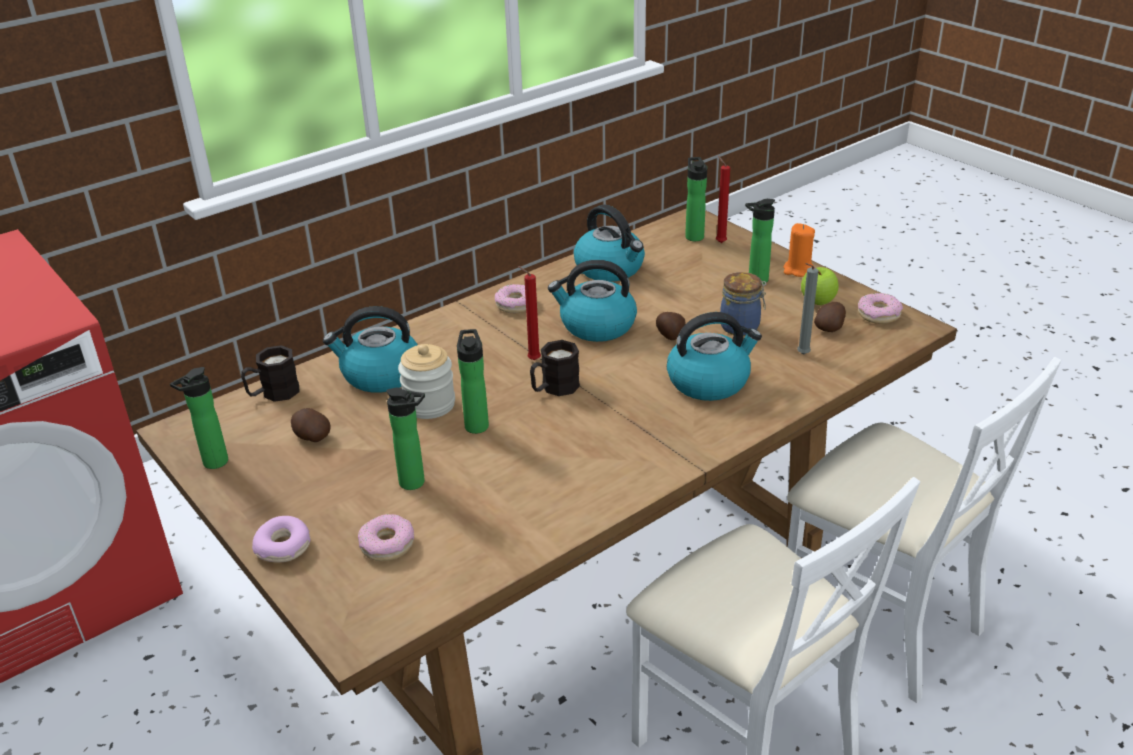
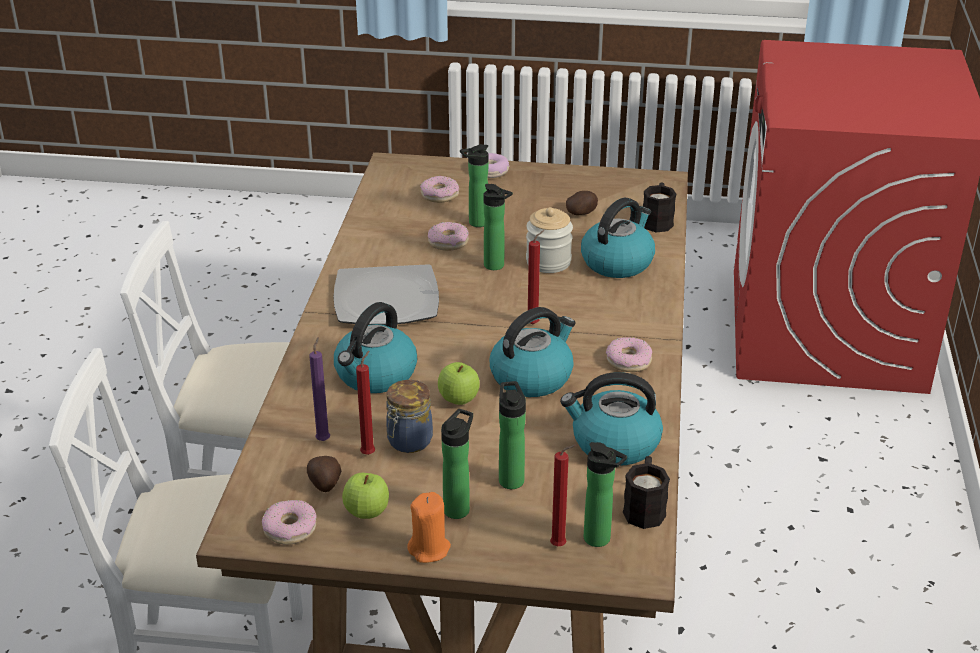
camera: 135 degrees right, 0 degrees up
bottle [170,367,228,469] -> bottle moved to [499,381,526,489]
black mug [530,340,580,396] -> black mug moved to [623,456,670,529]
potato [656,312,686,340] -> apple [438,362,480,405]
grey candle [797,263,818,355] -> purple candle [309,337,330,441]
none -> plate [334,264,439,325]
none -> red candle [356,351,375,455]
none -> donut [428,222,469,251]

